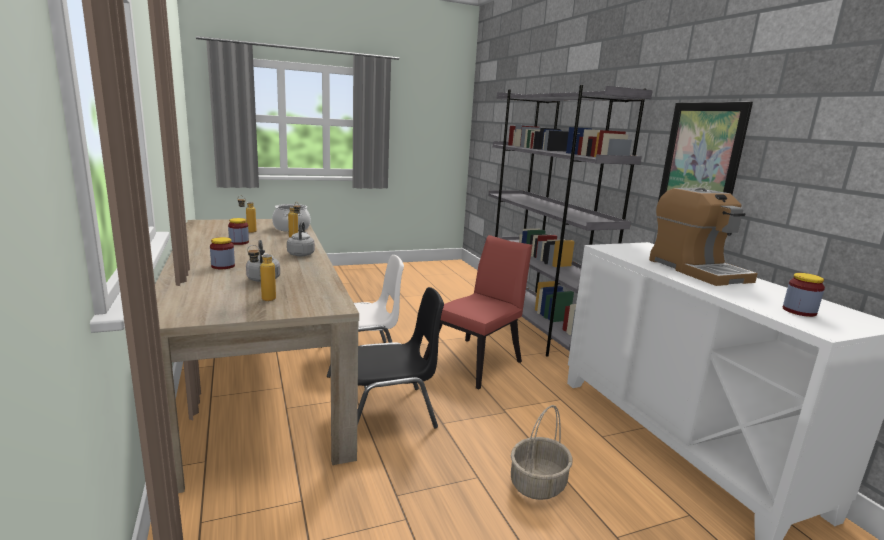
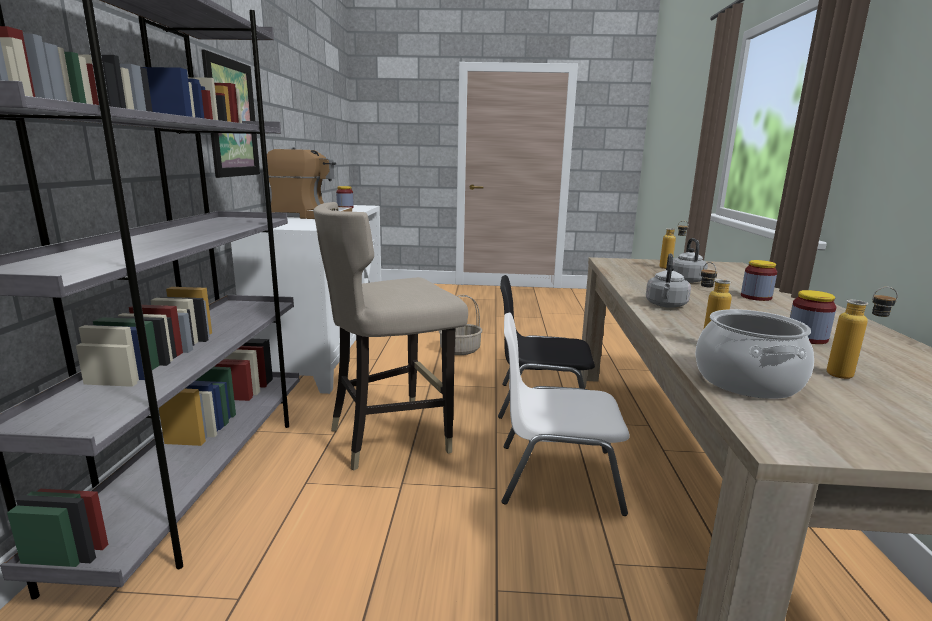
camera: 155 degrees left, 0 degrees up
red chair [423,235,532,390] -> beige stool [313,202,468,471]
coffee machine [649,188,758,286] -> coffee machine turned 90 degrees clockwise [267,147,352,219]

